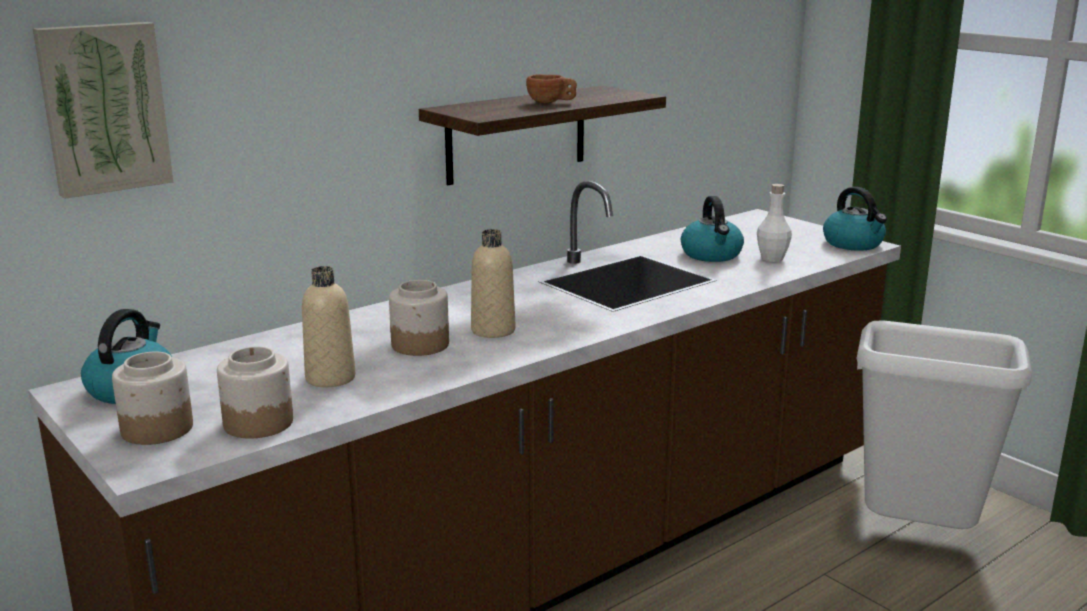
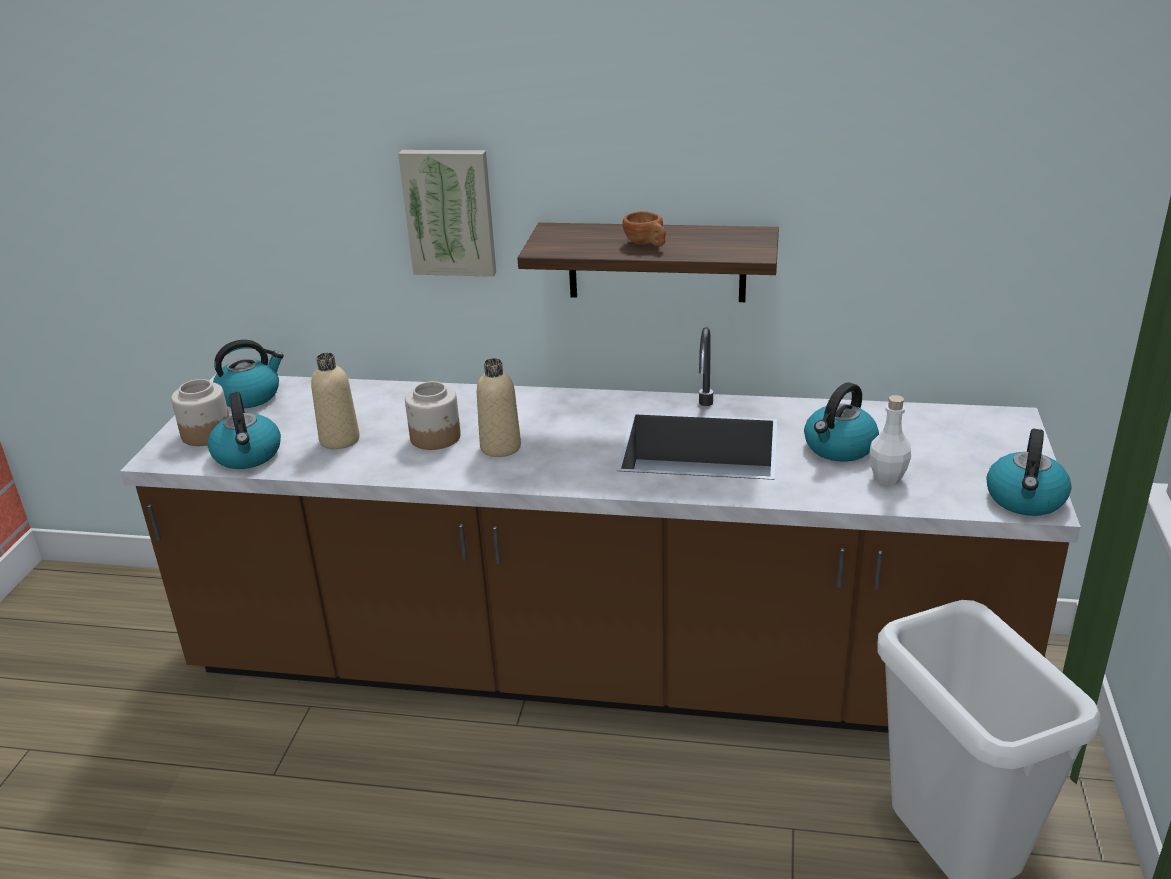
camera: 50 degrees right, 10 degrees up
picture [33,22,173,199] -> picture moved to [398,150,496,277]
jar [217,347,293,439] -> kettle [208,392,281,469]

